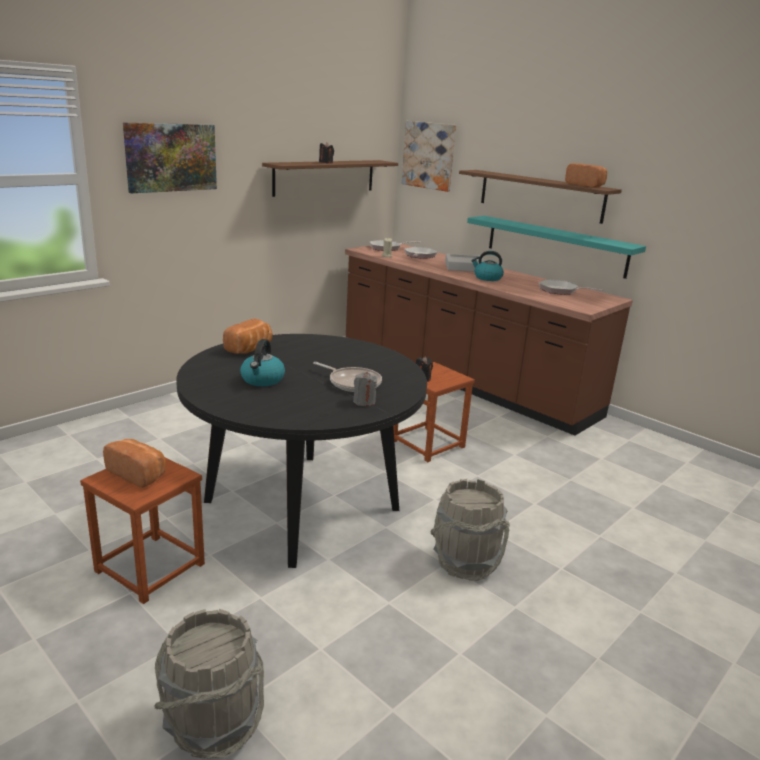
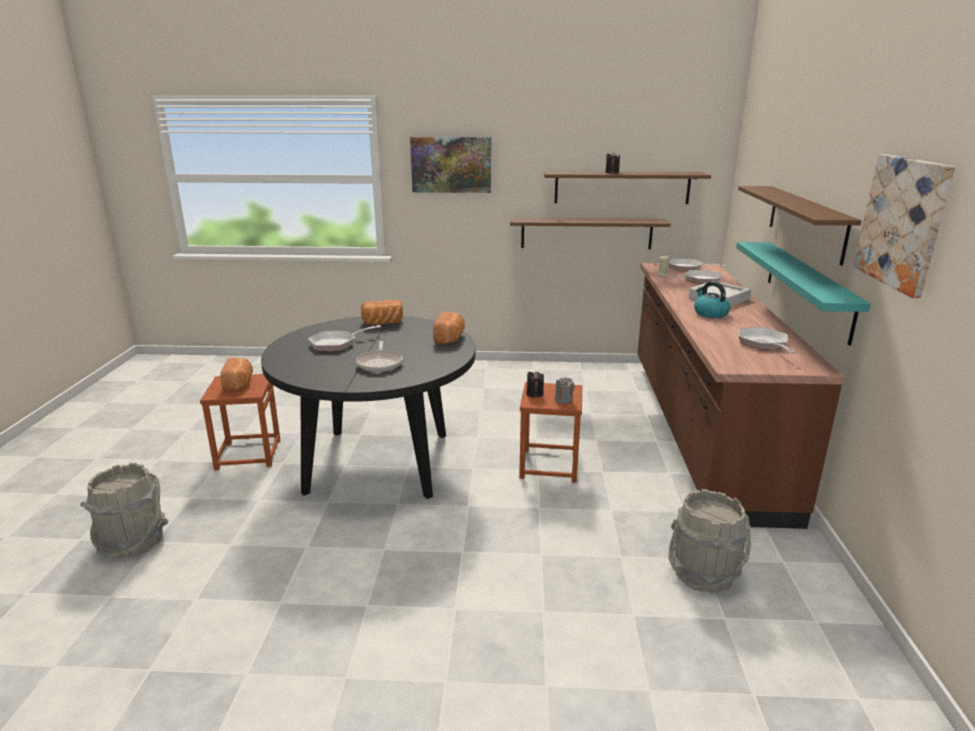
camera: 50 degrees right, 0 degrees up
kettle [240,339,285,386] -> frying pan [308,325,381,351]
grey candle [353,372,377,406] -> grey candle moved to [555,377,575,404]
picture [402,121,456,192] -> picture moved to [854,154,955,298]
grey bucket [431,479,510,581] -> grey bucket moved to [668,489,751,593]
bread [565,163,607,188] -> bread moved to [433,311,465,344]
none -> brown shelf [510,217,671,249]

